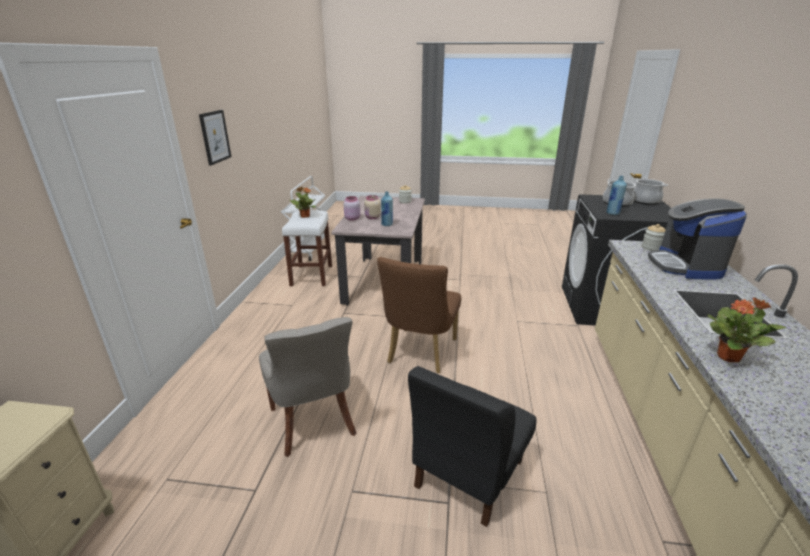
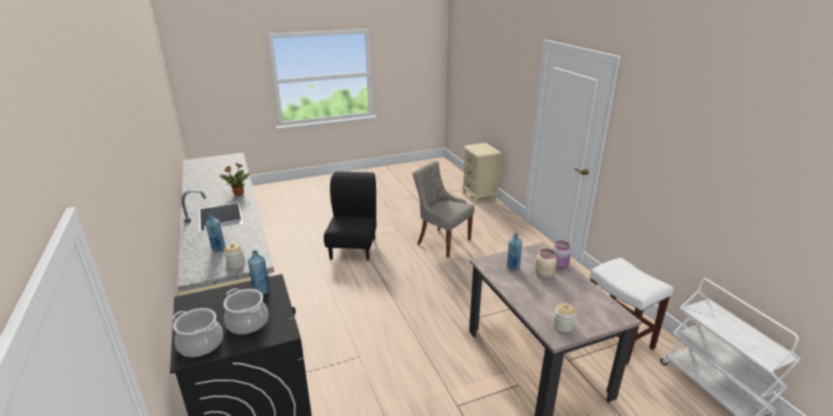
camera: 150 degrees right, 0 degrees up
picture [199,110,231,165] -> none
potted plant [289,187,316,218] -> none
brown chair [377,257,461,373] -> none
coffee machine [648,198,747,279] -> blue bottle [205,214,226,252]

